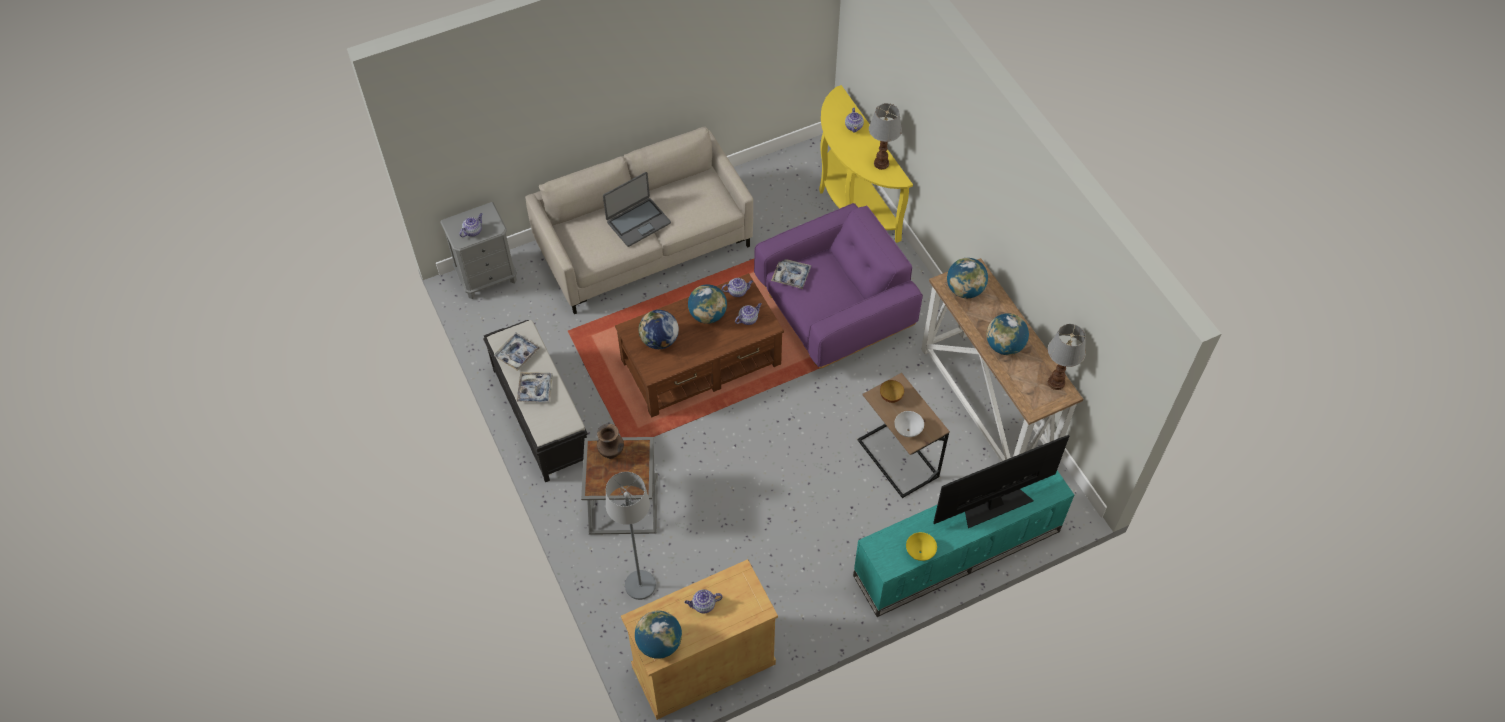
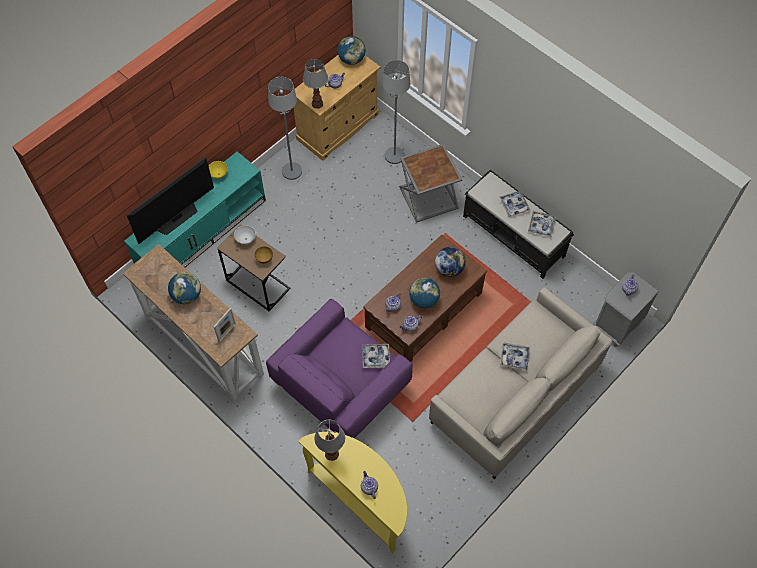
camera: 160 degrees right, 5 degrees up
brown vase [597,424,624,459] -> none
laptop [603,172,671,247] -> tray [500,343,530,370]
globe [947,258,988,298] -> picture frame [213,308,236,343]
table lamp [1048,324,1086,390] -> table lamp moved to [303,59,328,109]
none -> grey floor lamp [268,77,302,180]

